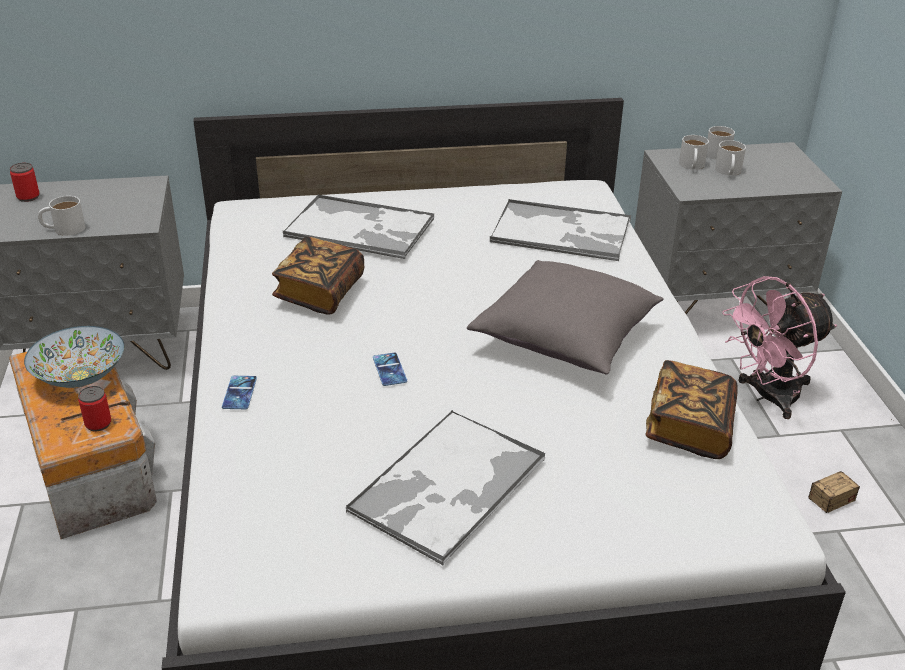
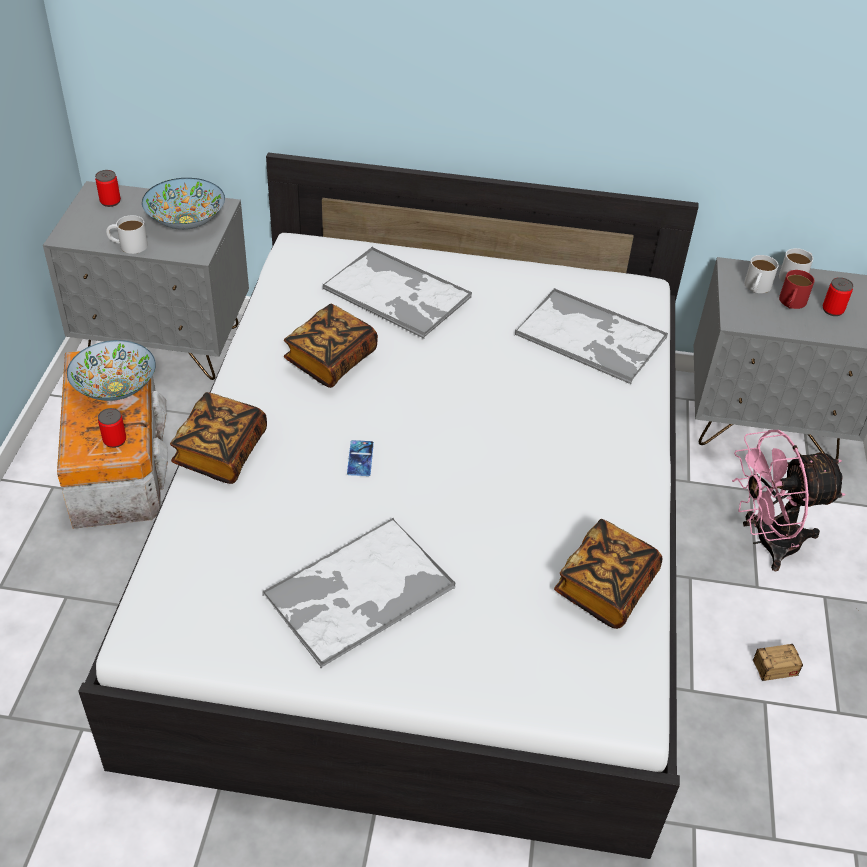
camera: 15 degrees right, 10 degrees up
phone [222,376,257,409] -> book [170,392,267,484]
grey pillow [467,260,664,374] -> none
white mug [715,140,746,176] -> red mug [779,270,815,309]
none -> bowl [142,178,225,230]
none -> can [822,277,853,316]

